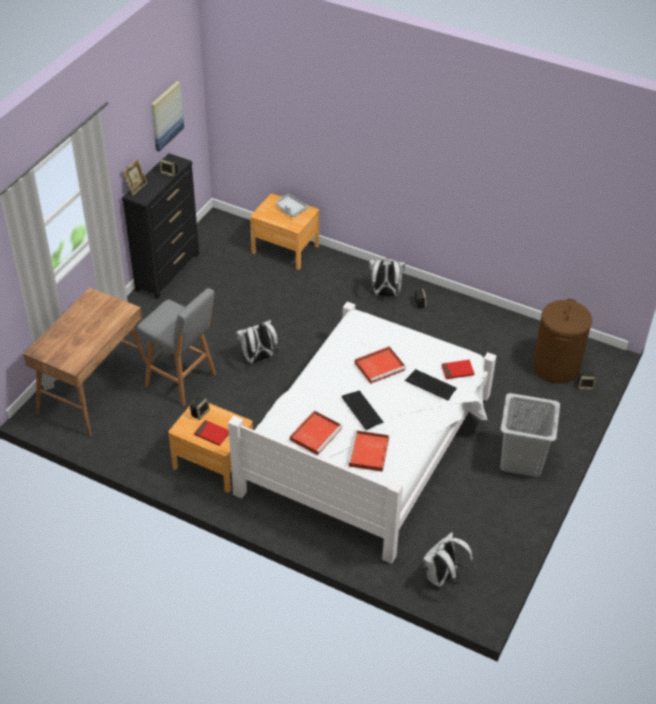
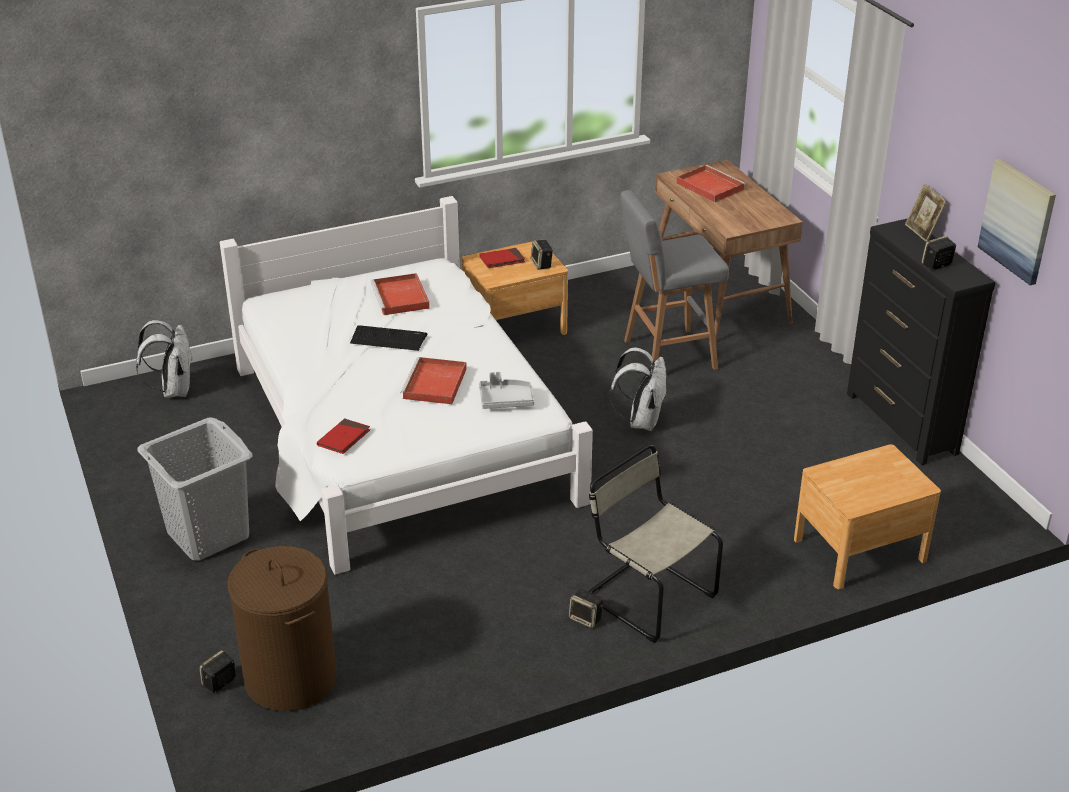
camera: 130 degrees right, 10 degrees down
grey tray [276,194,308,217] -> grey tray moved to [479,372,534,409]
red tray [347,430,389,472] -> red tray moved to [676,165,746,203]
white backpack [369,258,405,296] -> beige chair [588,444,723,643]
keyboard [405,369,457,400] -> none

